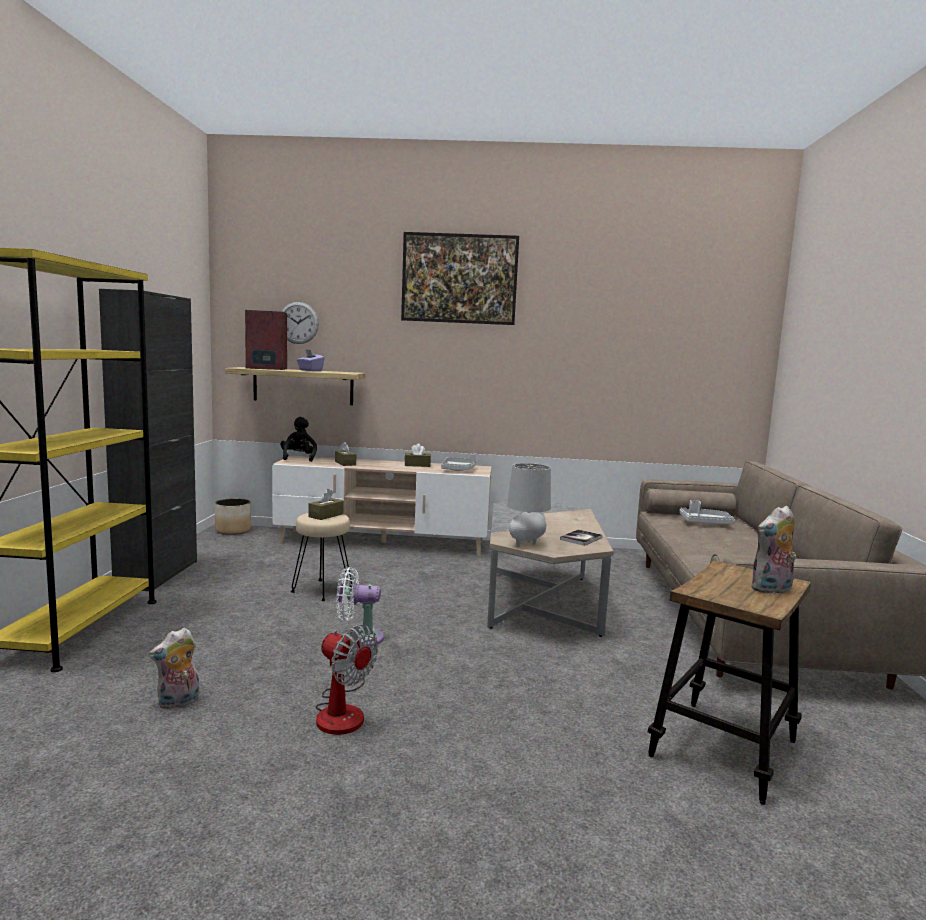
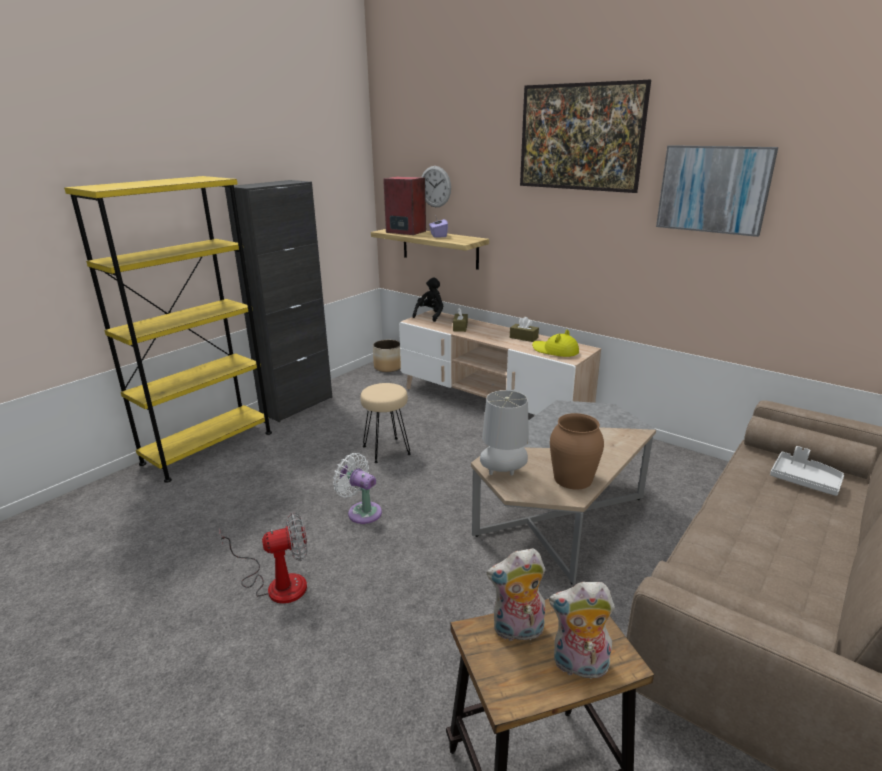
camera: 35 degrees right, 15 degrees up
plush toy [149,628,200,709] -> plush toy moved to [487,548,546,643]
brown tissue box [308,489,344,520] -> none
fan [315,625,378,735] -> fan turned 90 degrees counterclockwise [219,512,307,604]
grey tray [441,453,476,471] -> yellow hat [532,330,579,357]
book [560,529,603,546] -> brown vase [550,413,604,489]
none -> picture [656,145,778,237]

